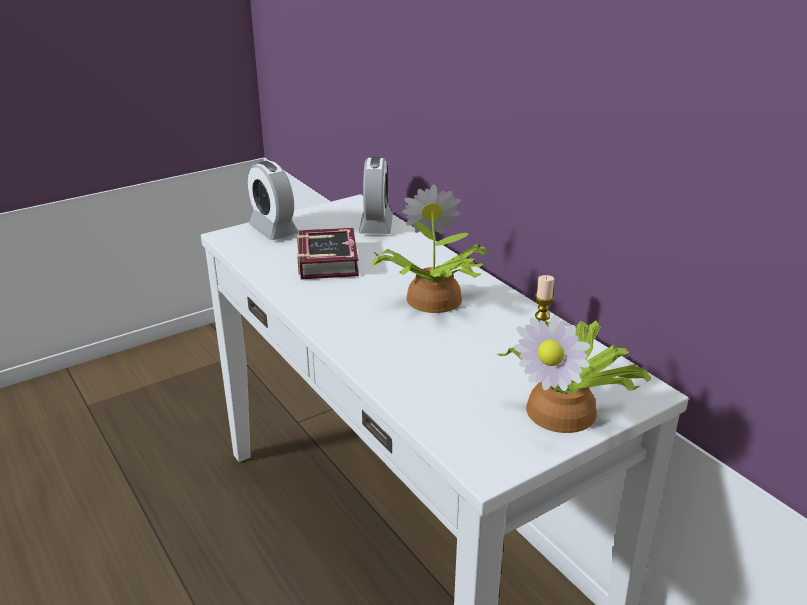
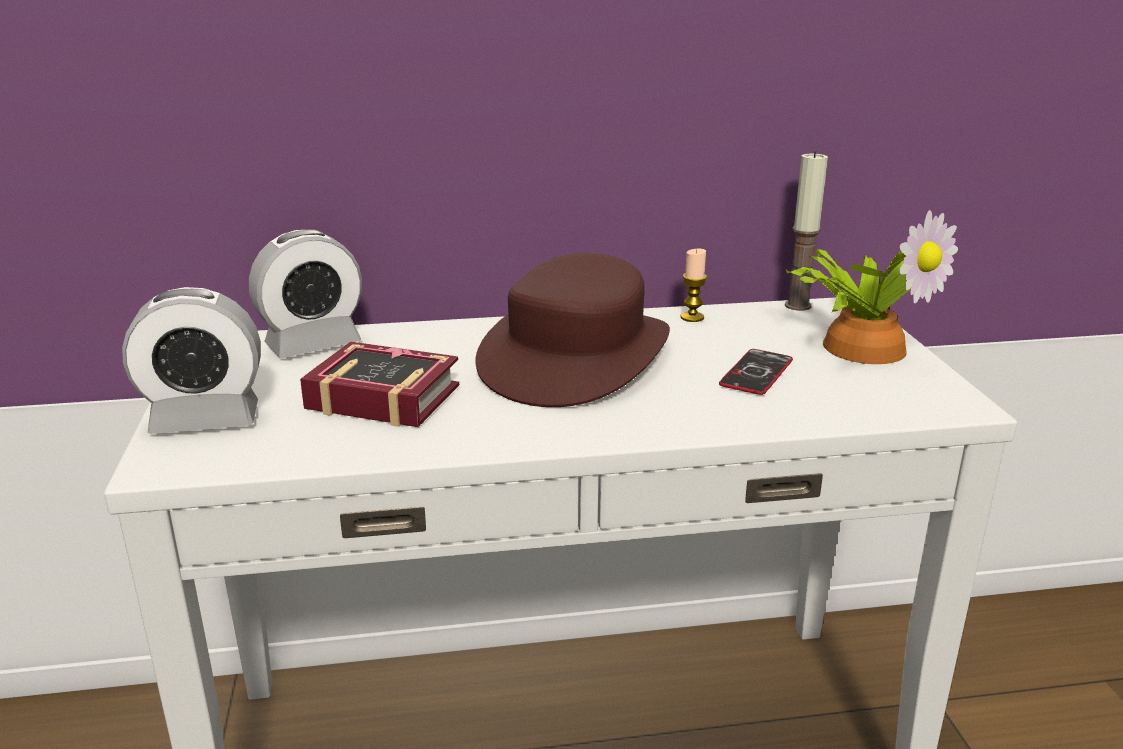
camera: 65 degrees left, 5 degrees down
alarm clock [359,157,393,234] -> alarm clock turned 120 degrees clockwise [249,230,362,358]
potted plant [372,184,486,313] -> brown hat [475,253,670,407]
none -> phone [719,349,793,395]
none -> candle [785,151,828,311]

